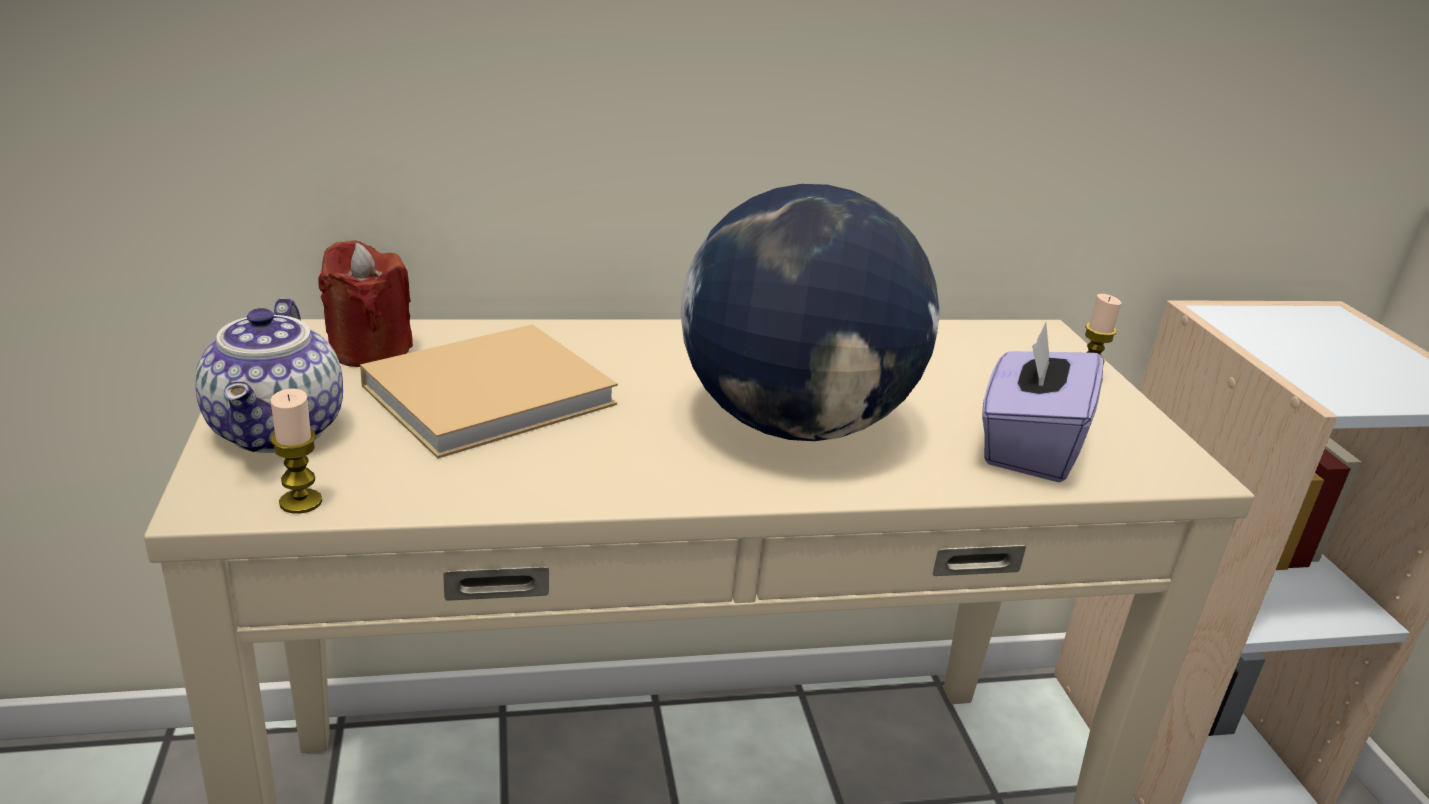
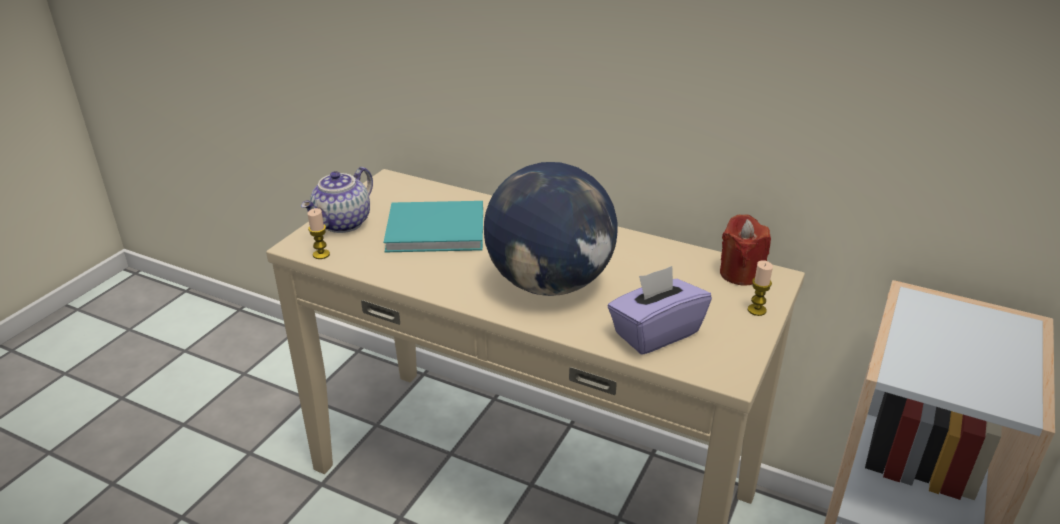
camera: 40 degrees right, 5 degrees up
red candle [318,240,413,367] -> red candle moved to [720,214,771,286]
beige book [360,324,618,458] -> turquoise book [384,201,483,252]

